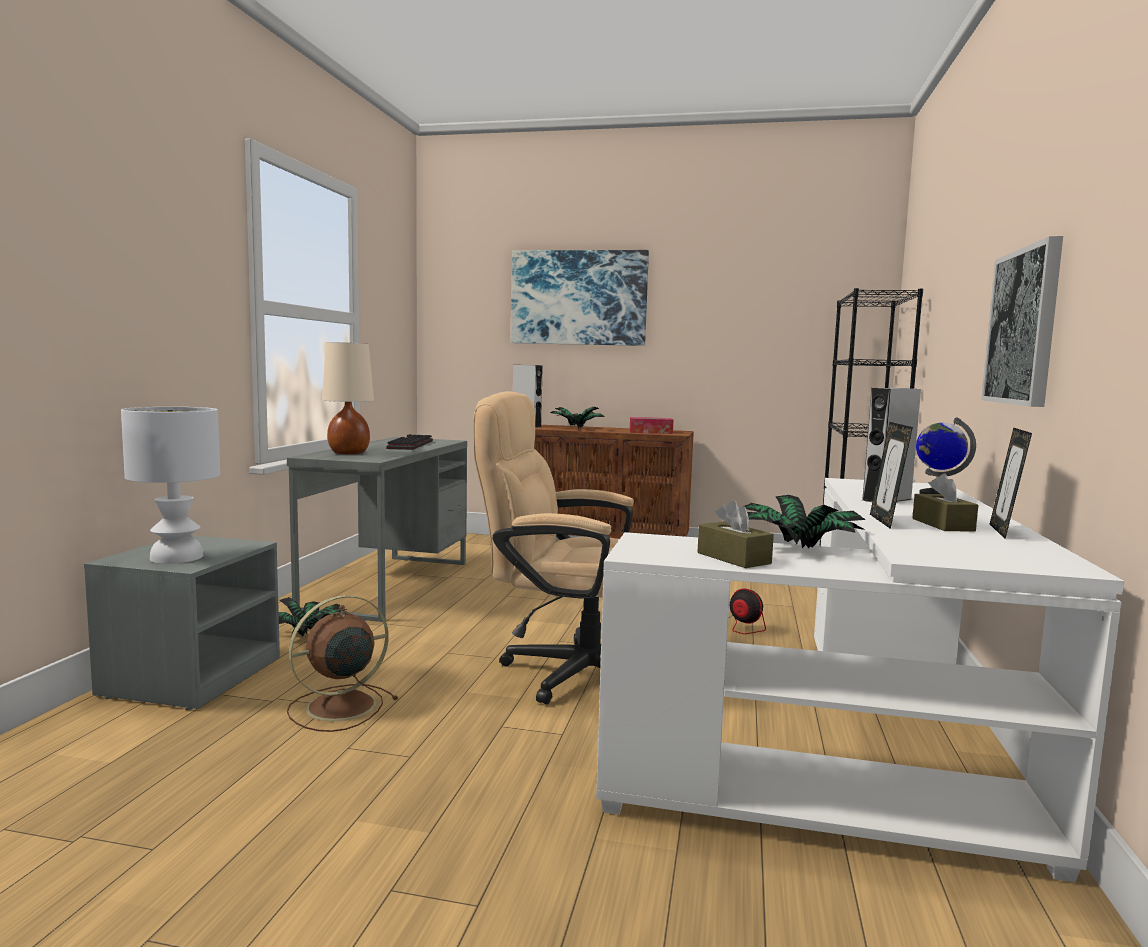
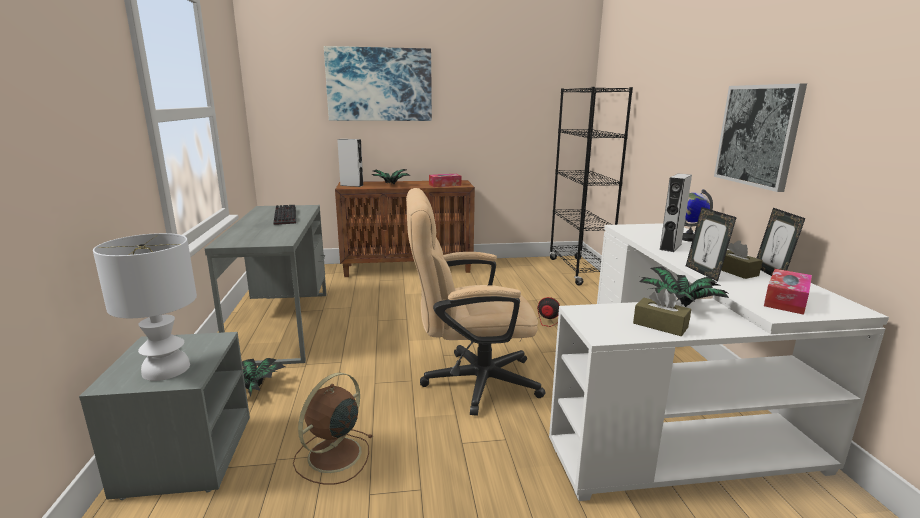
camera: 20 degrees left, 10 degrees up
beige table lamp [322,342,374,454] -> none
none -> tissue box [764,269,812,315]

